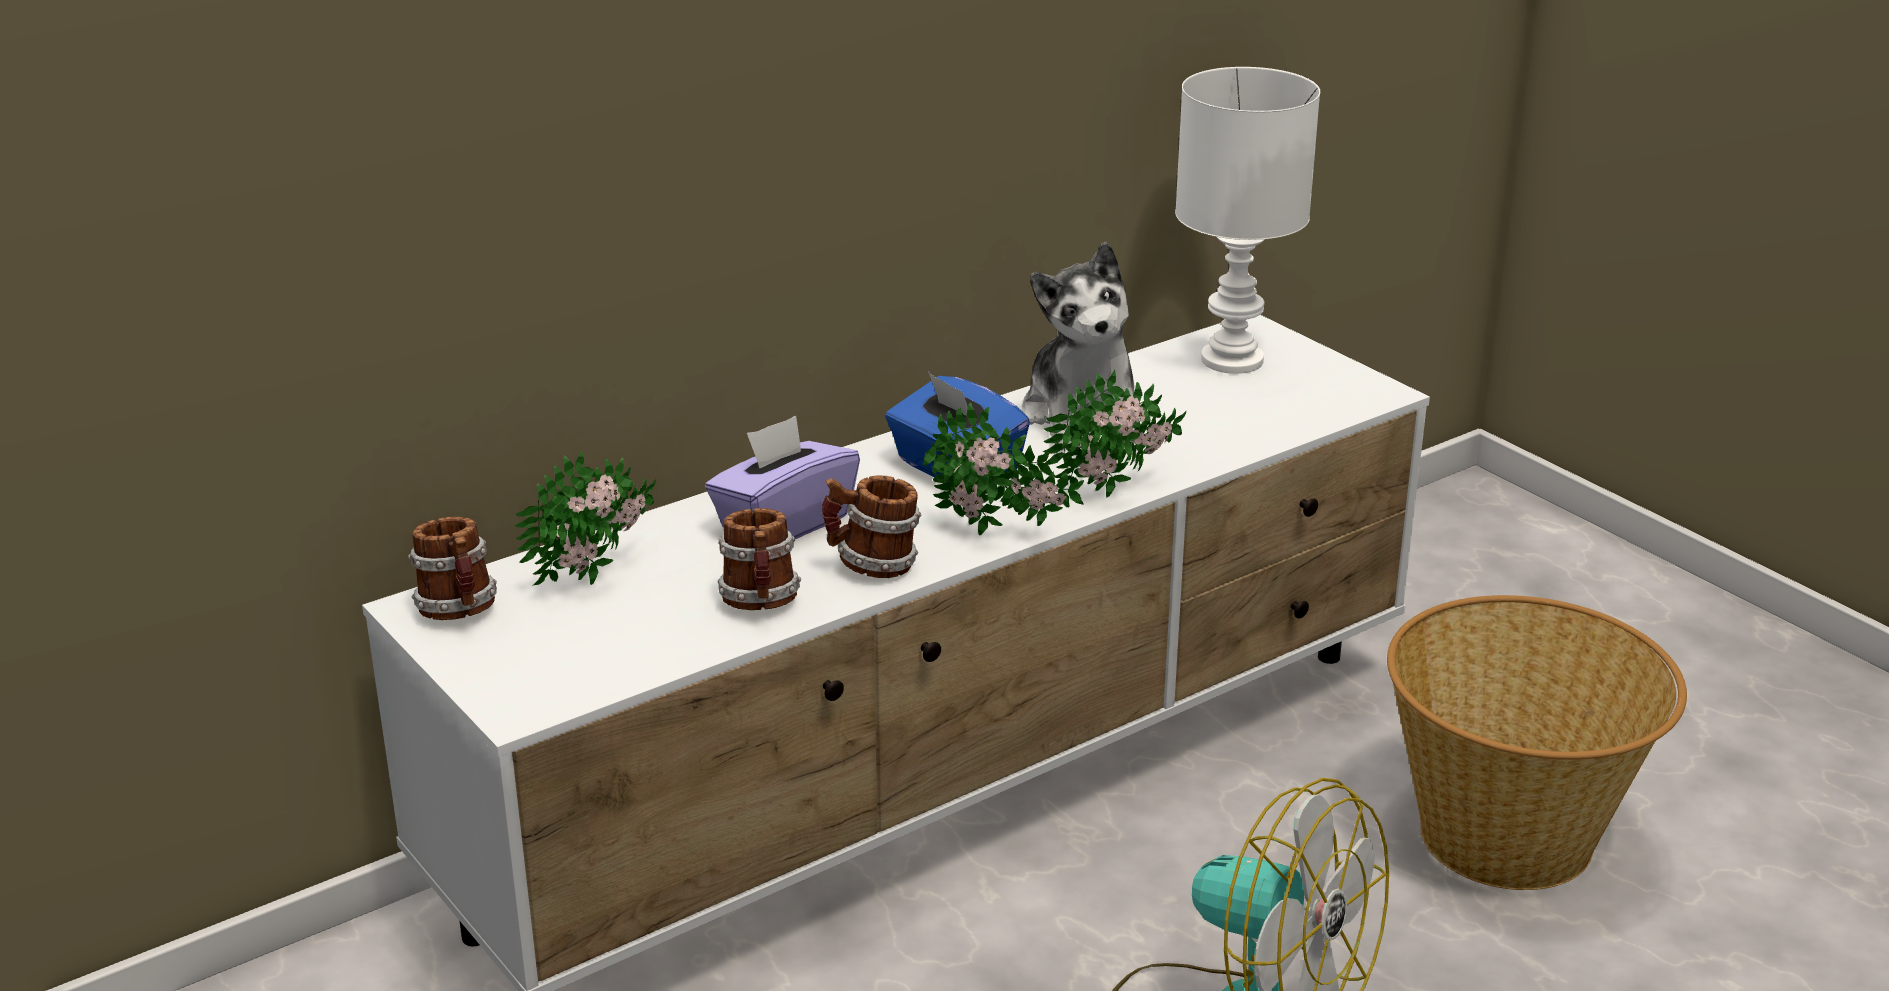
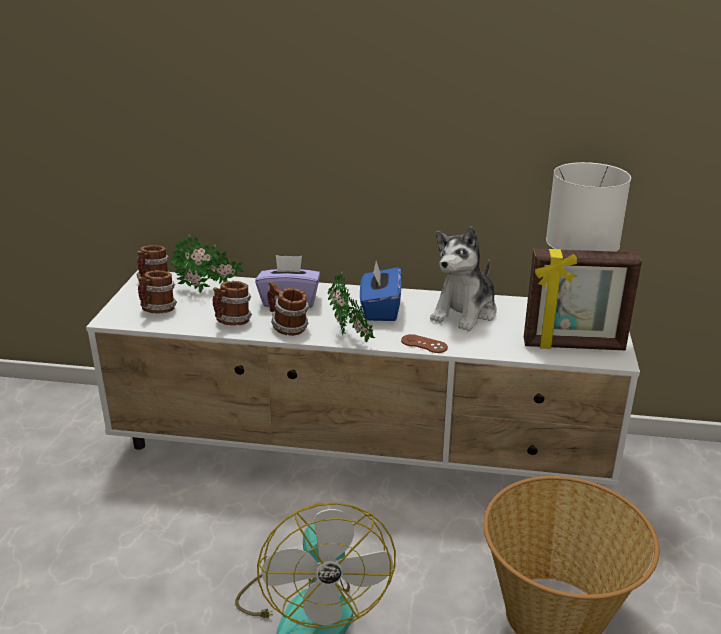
camera: 45 degrees right, 0 degrees up
potted plant [1043,370,1186,497] -> brown game controller [401,334,448,353]
none -> mug [138,270,177,314]
none -> picture frame [524,249,642,350]

